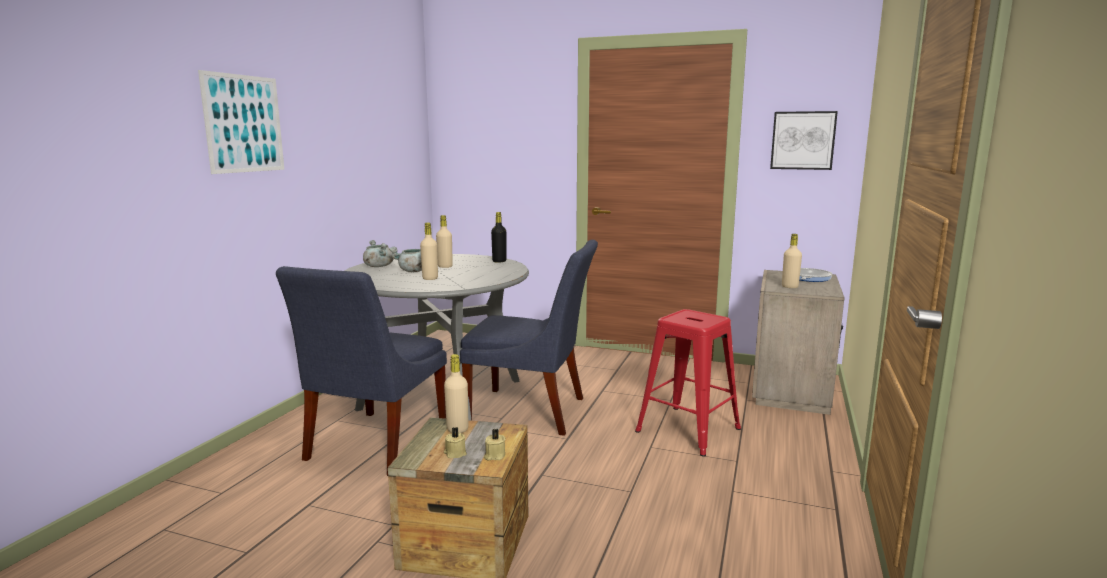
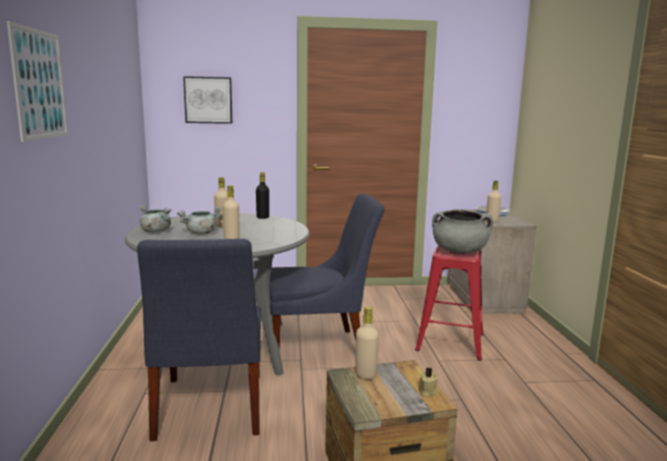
camera: 25 degrees left, 0 degrees up
beige candle [444,427,467,458] -> none
picture [770,111,838,170] -> picture moved to [183,76,232,124]
none -> grey cooking pot [432,210,493,253]

